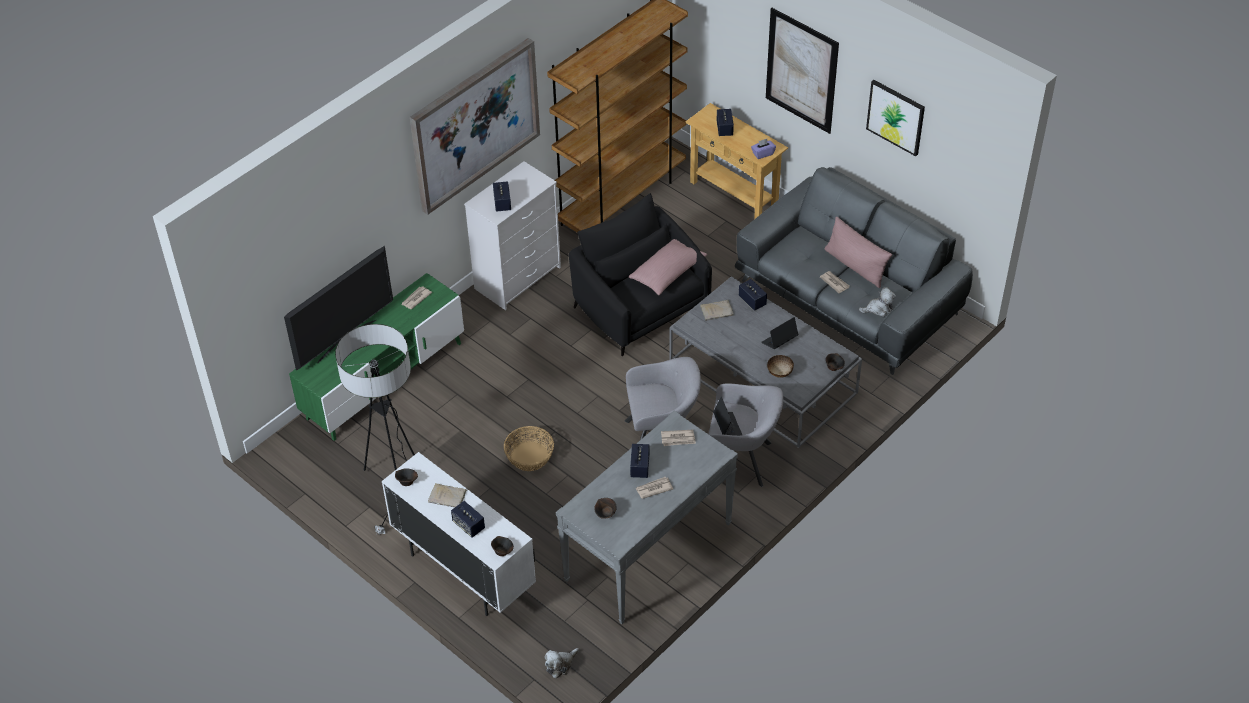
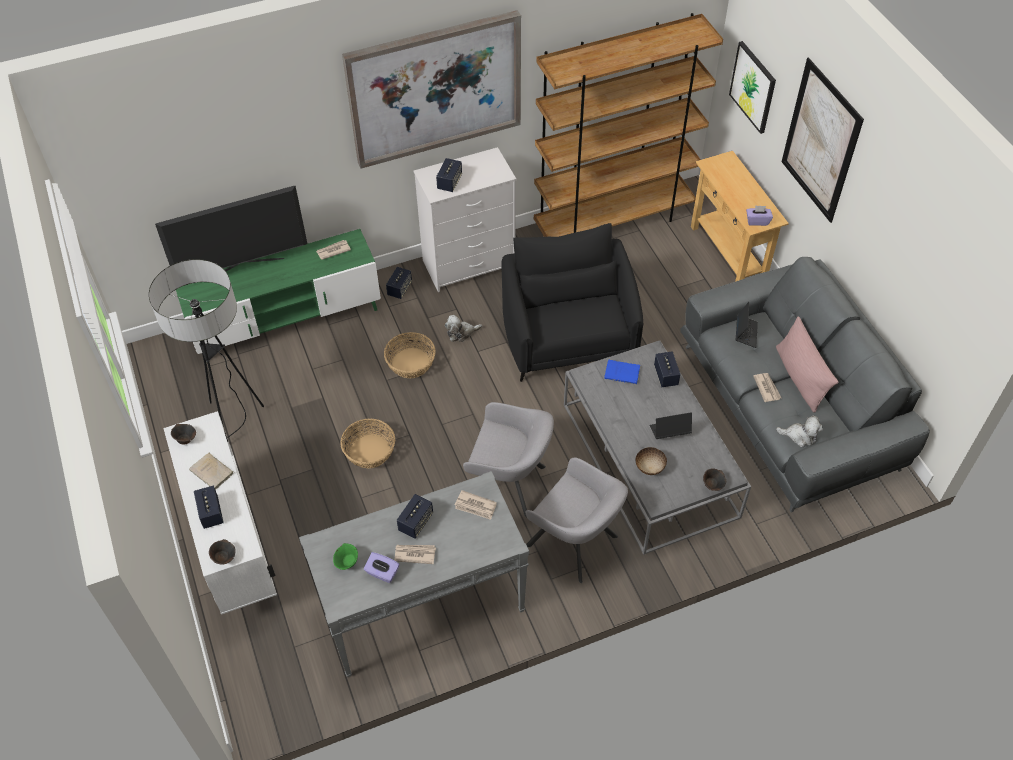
camera: 25 degrees right, 5 degrees up
plush toy [545,648,579,679] -> plush toy moved to [445,315,482,342]
brown bowl [594,498,617,519] -> green bowl [333,543,358,570]
pink pillow [629,239,707,295] -> none
beige book [700,300,734,321] -> blue book [604,360,640,384]
laptop [713,397,742,436] -> laptop moved to [736,302,758,348]
speaker [717,109,734,136] -> speaker moved to [386,267,412,299]
picture [866,80,925,156] -> picture moved to [729,41,776,134]
none -> purple tissue box [364,552,399,583]
none -> basket [384,332,436,378]

